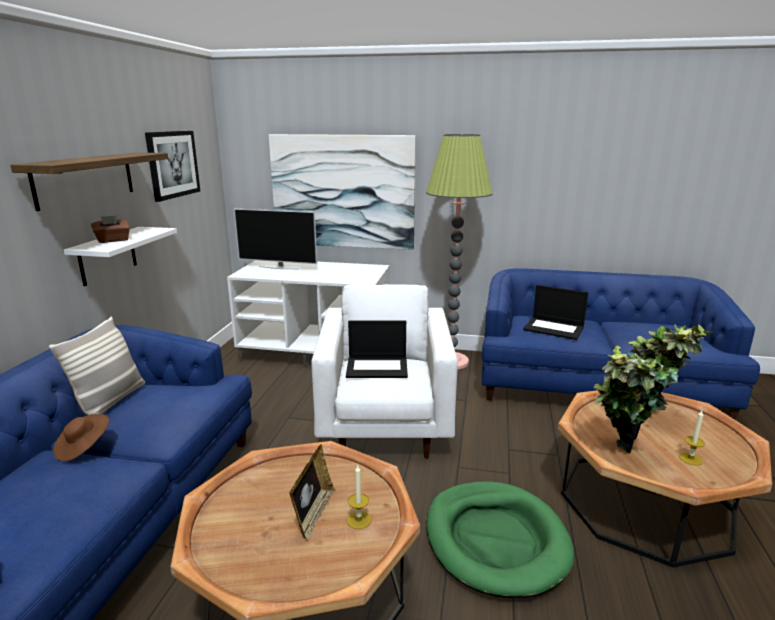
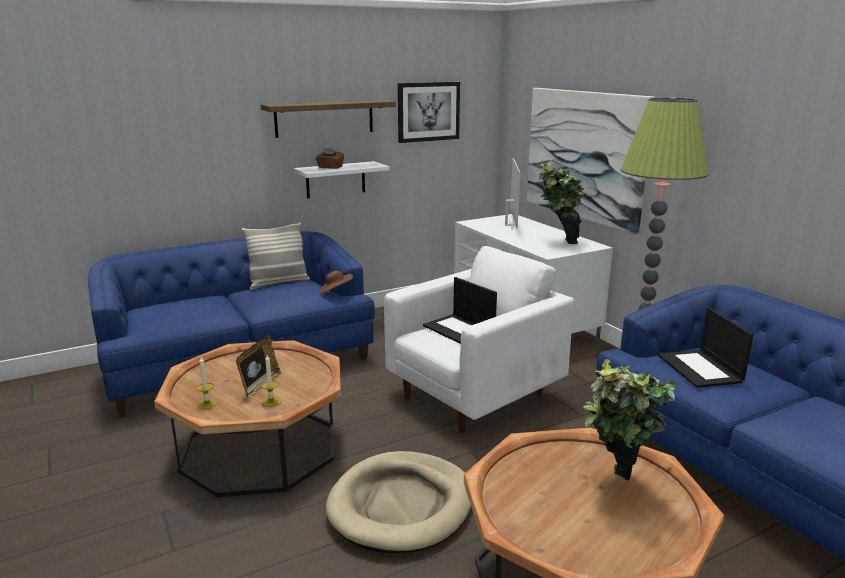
camera: 50 degrees right, 0 degrees up
brown hat [53,414,110,461] -> brown hat moved to [320,271,353,294]
television [234,209,317,269] -> television turned 150 degrees counterclockwise [505,158,521,229]
picture frame [289,445,335,541] -> picture frame turned 45 degrees counterclockwise [236,335,282,400]
green dog bed [426,482,575,598] -> beige dog bed [326,451,471,553]
potted plant [594,346,679,453] -> potted plant moved to [539,160,589,244]
candle [679,411,705,465] -> candle moved to [196,357,217,409]

